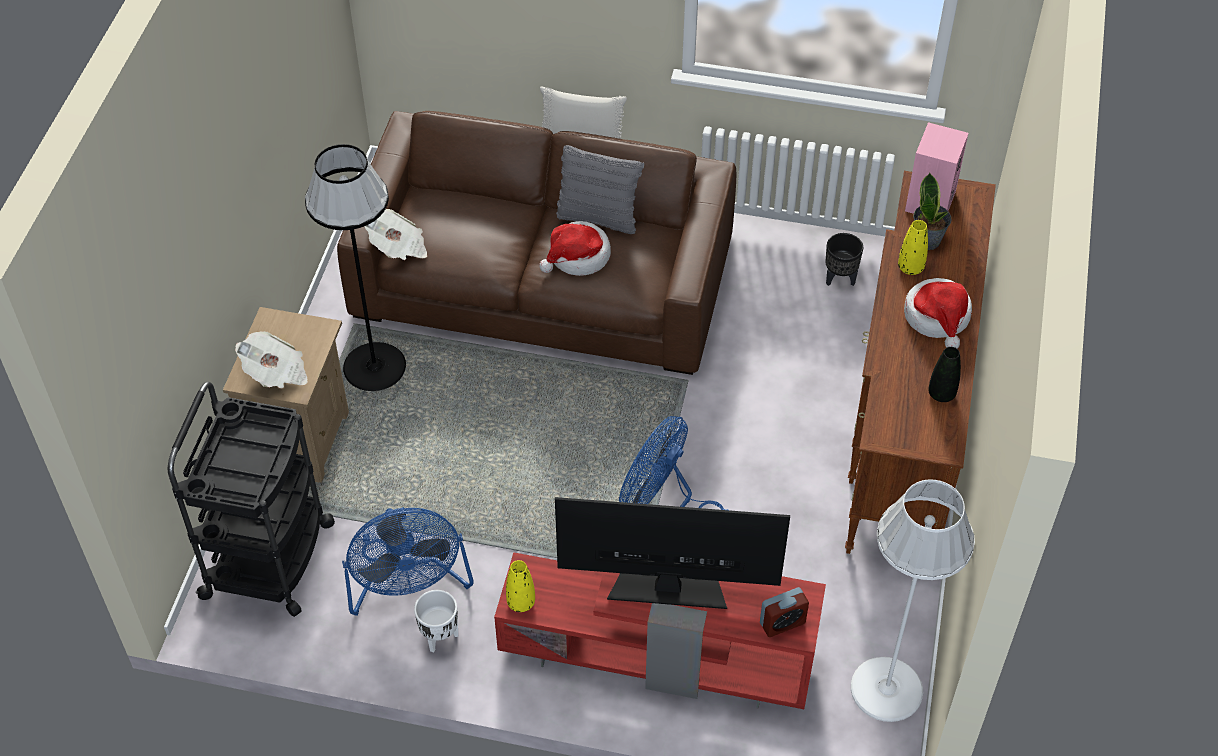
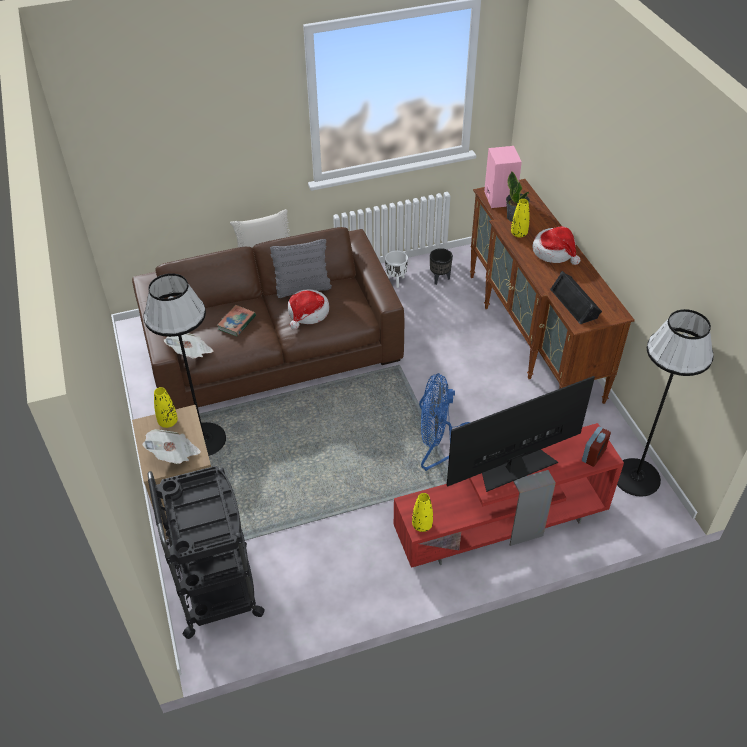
camera: 30 degrees left, 5 degrees down
blue fan [342,507,474,616] -> none
white planter [414,590,458,653] -> white planter moved to [385,251,408,288]
white floor lamp [851,479,975,722] -> black floor lamp [617,309,714,497]
black vase [928,347,961,402] -> none
none -> yellow vase [154,387,178,428]
none -> book [217,305,256,336]
none -> black speaker [550,271,602,324]

